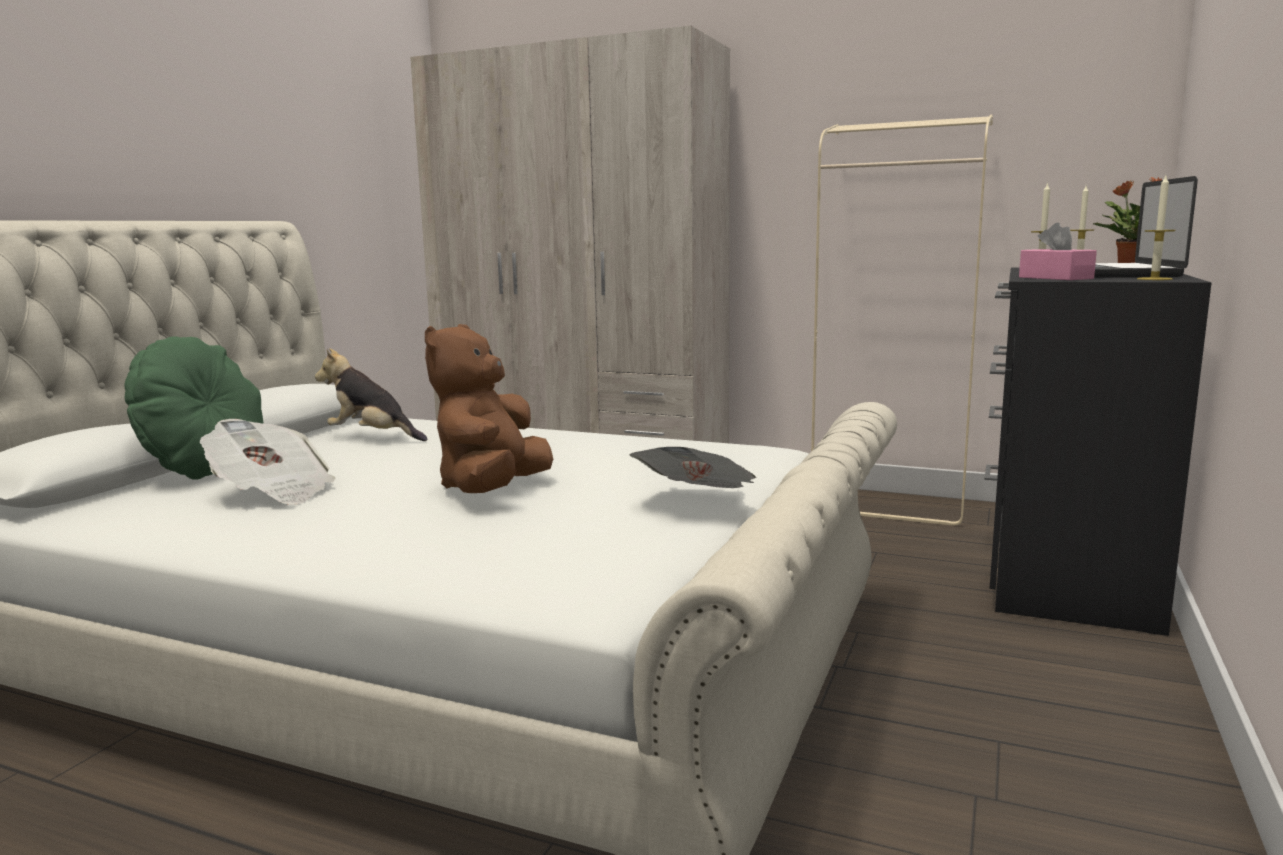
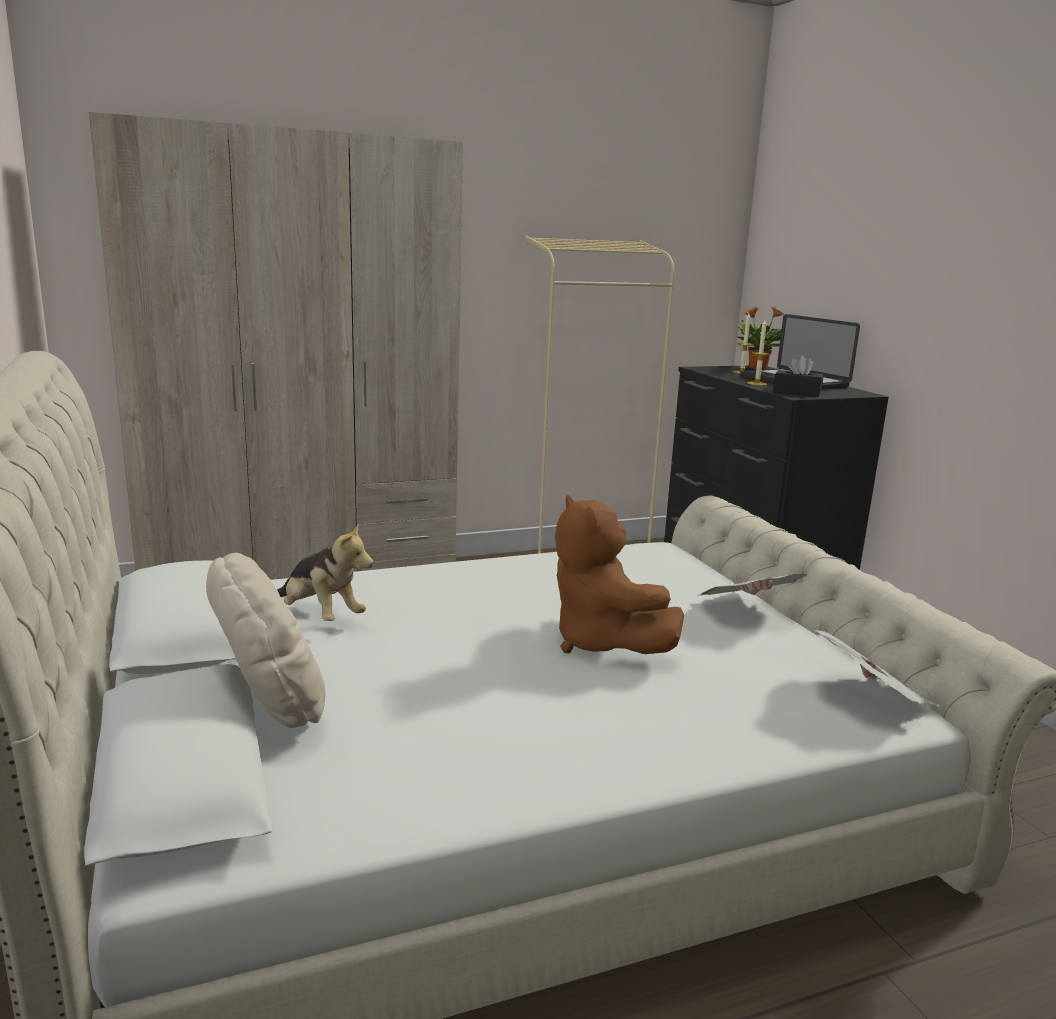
camera: 45 degrees left, 5 degrees up
green pillow [124,337,264,480] -> beige pillow [206,553,325,728]
newspaper [200,419,336,505] -> newspaper moved to [814,630,940,706]
plush toy [315,348,428,441] -> plush toy turned 120 degrees counterclockwise [277,523,374,621]
pink tissue box [1019,222,1097,280] -> black tissue box [773,355,824,397]
candle [1137,176,1176,280] -> none

